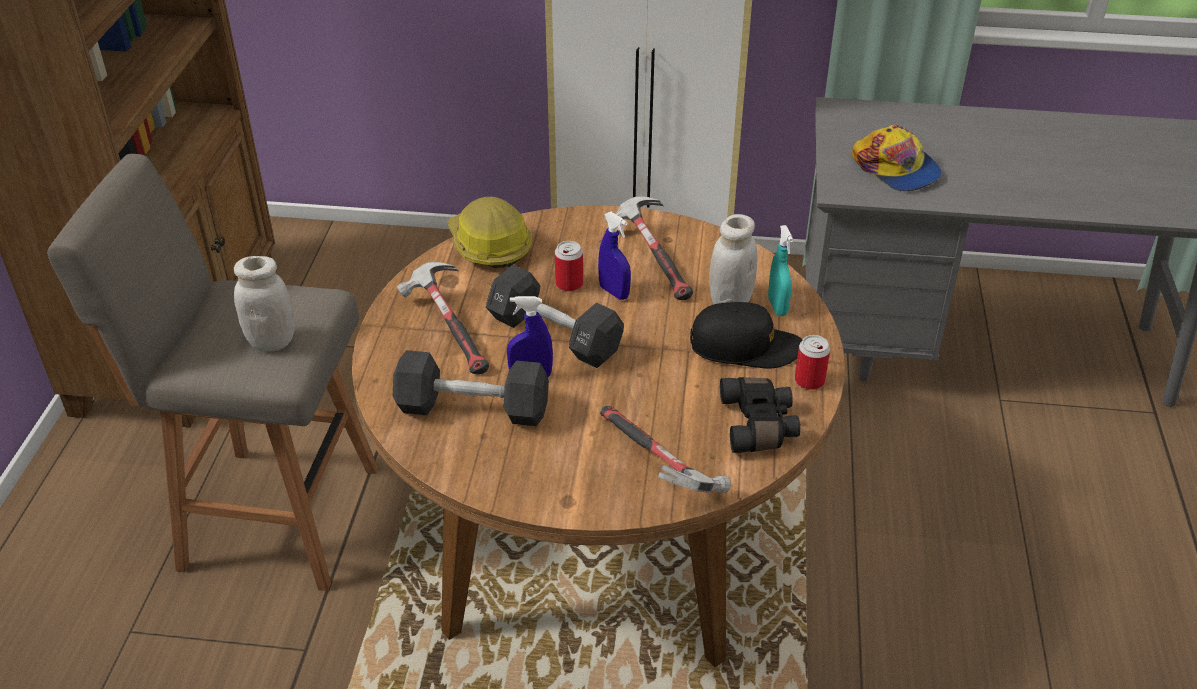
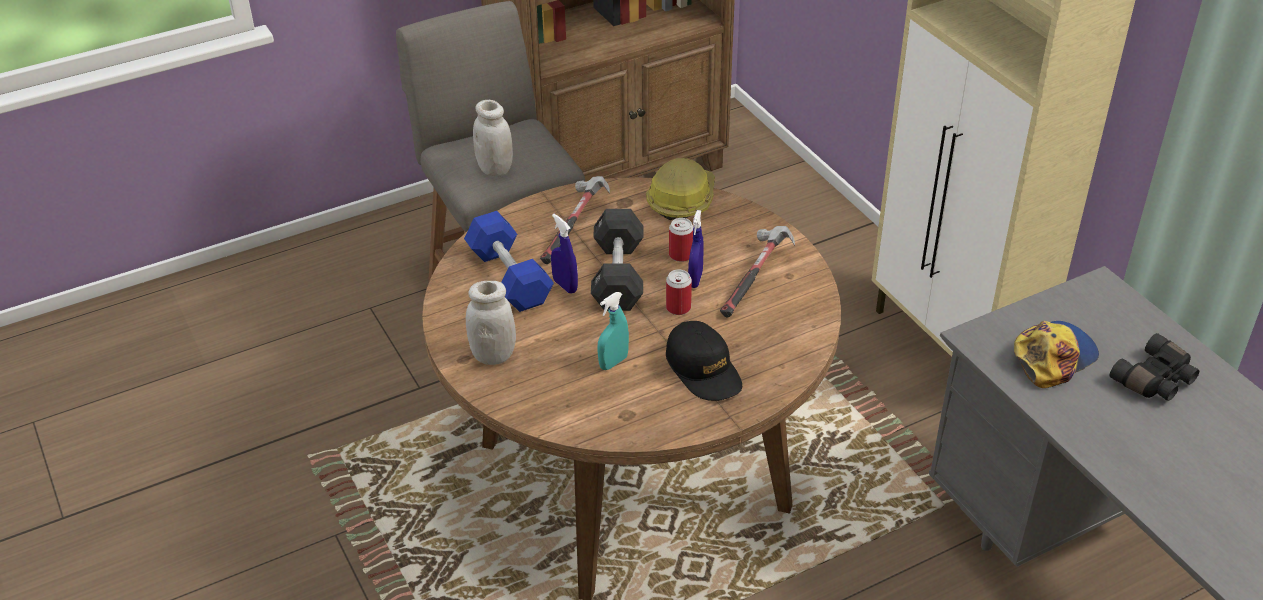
camera: 55 degrees right, 0 degrees up
black dumbbell [393,350,549,426] -> blue dumbbell [464,211,554,312]
hammer [600,406,731,493] -> none
white jar [709,214,758,304] -> white jar moved to [466,281,516,365]
black binoculars [720,377,800,453] -> black binoculars moved to [1110,333,1199,401]
turquoise spray bottle [768,225,793,316] -> turquoise spray bottle moved to [598,292,629,370]
can [795,335,830,390] -> can moved to [666,269,692,315]
cap [852,125,942,191] -> cap turned 150 degrees counterclockwise [1014,321,1099,388]

